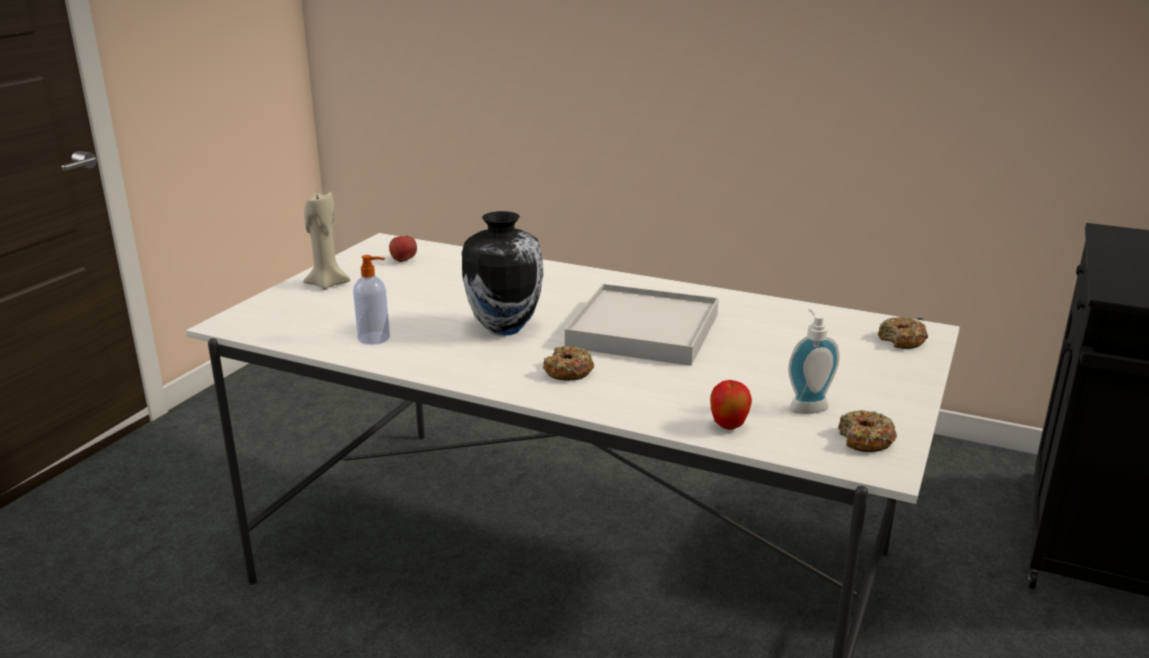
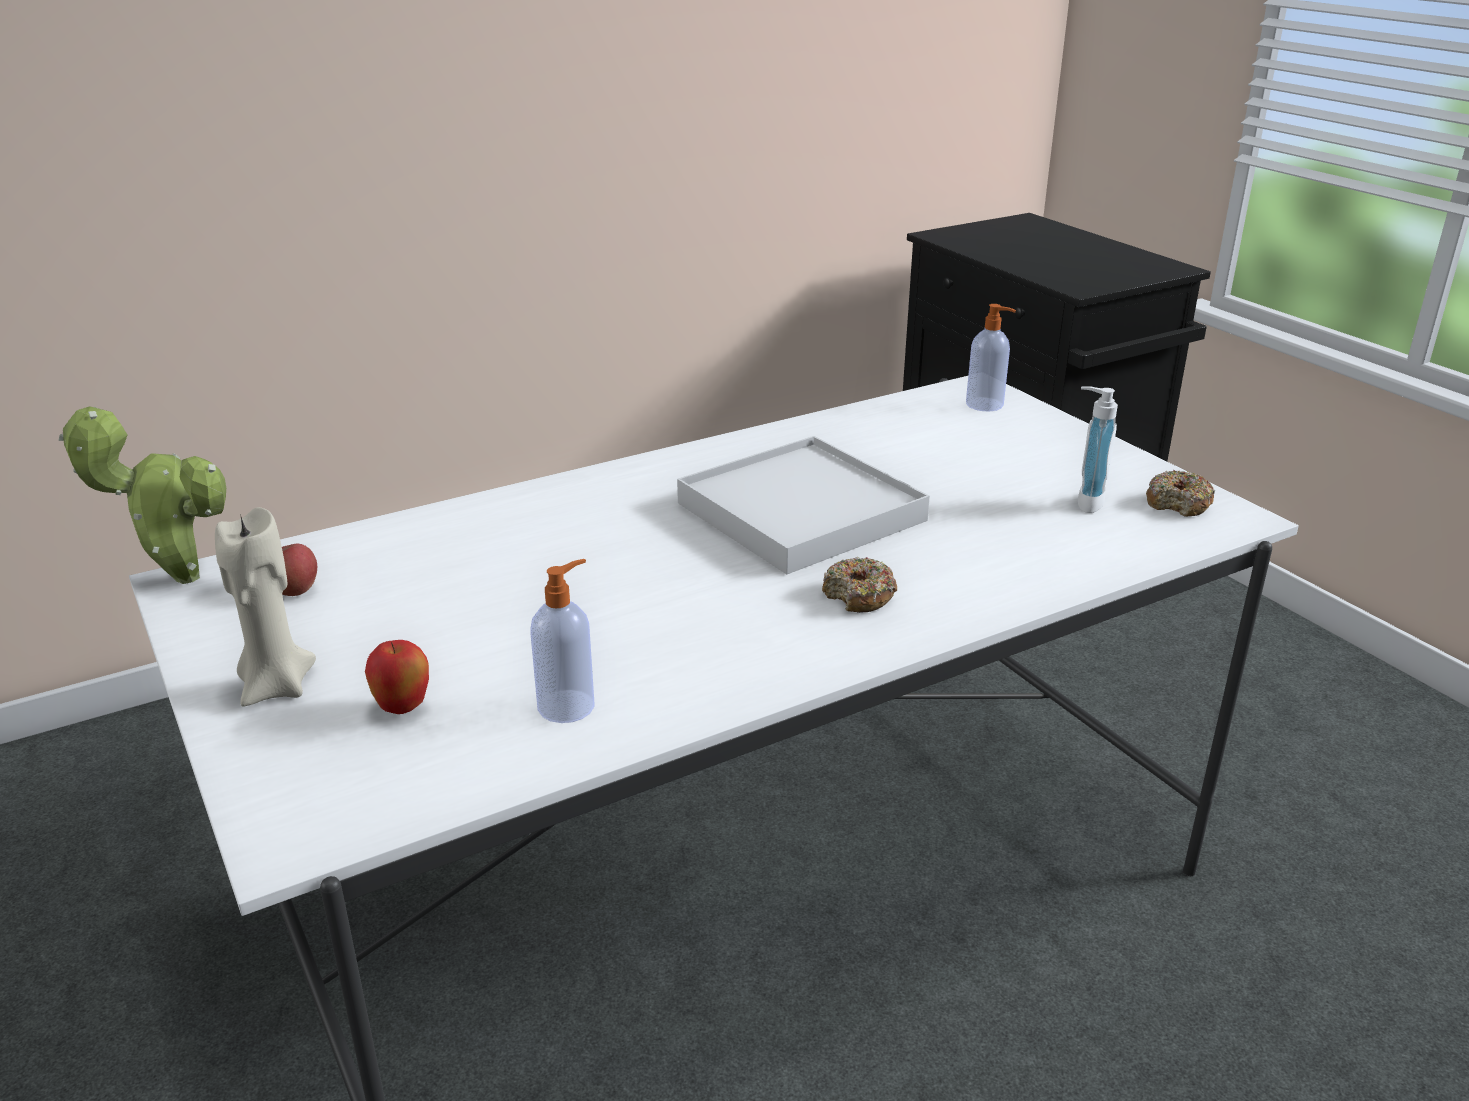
camera: 55 degrees left, 5 degrees up
vase [462,211,543,336] -> none
apple [710,380,752,430] -> apple moved to [365,640,429,714]
donut [878,317,928,349] -> soap dispenser [966,304,1016,411]
none -> potted plant [59,406,226,584]

